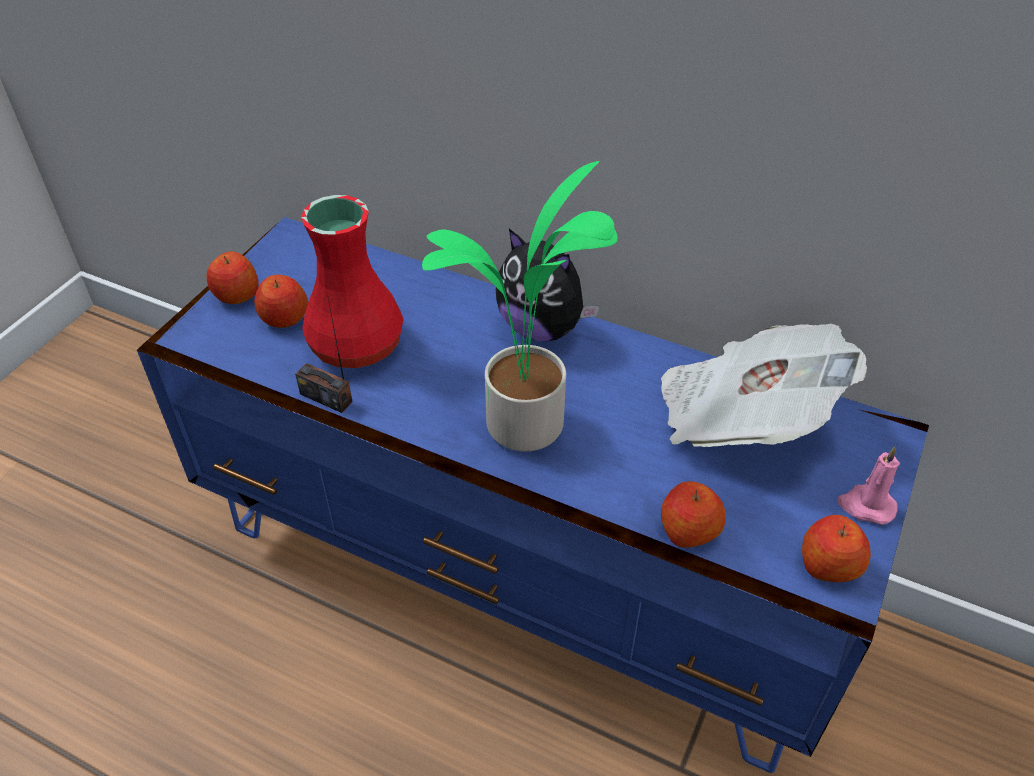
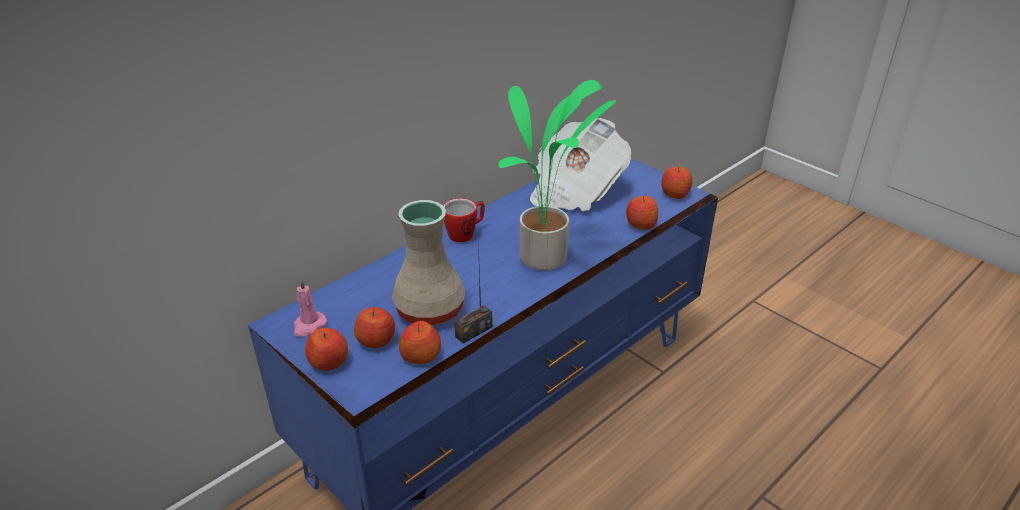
camera: 70 degrees left, 10 degrees down
red vase [301,195,404,368] -> beige vase [392,200,465,326]
plush toy [496,229,600,342] -> mug [443,198,485,242]
pink candle [837,447,900,525] -> pink candle moved to [294,279,327,337]
none -> apple [399,321,441,364]

